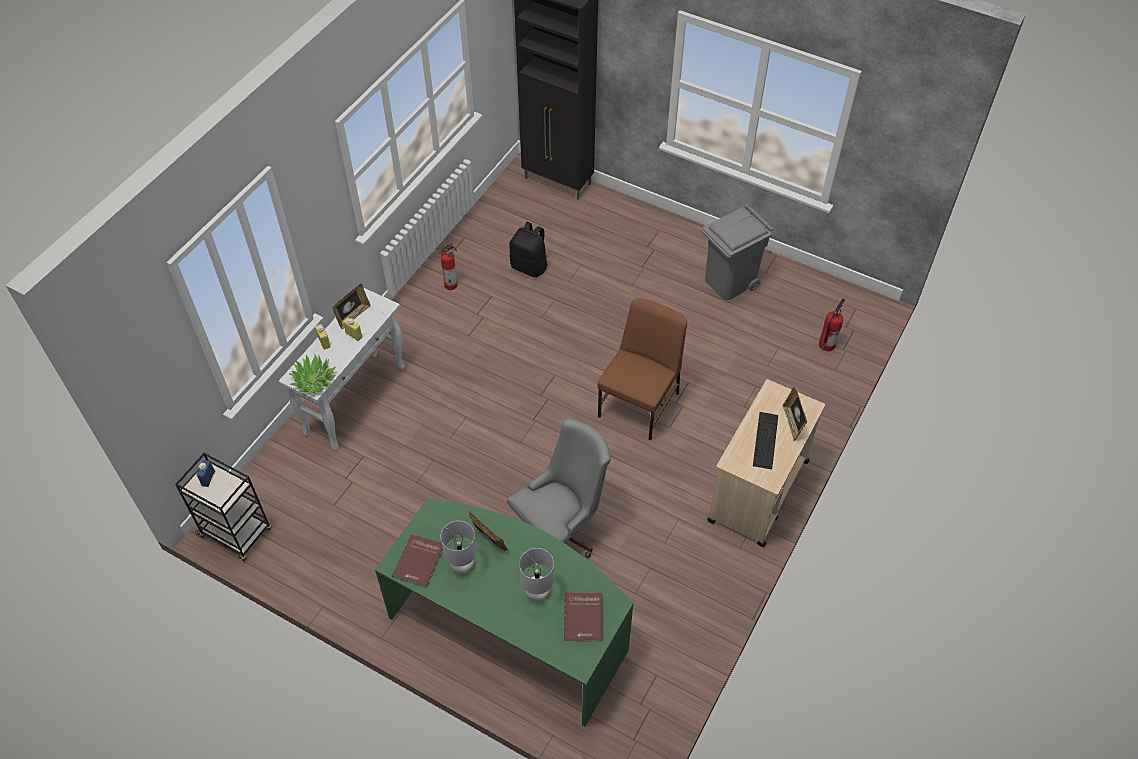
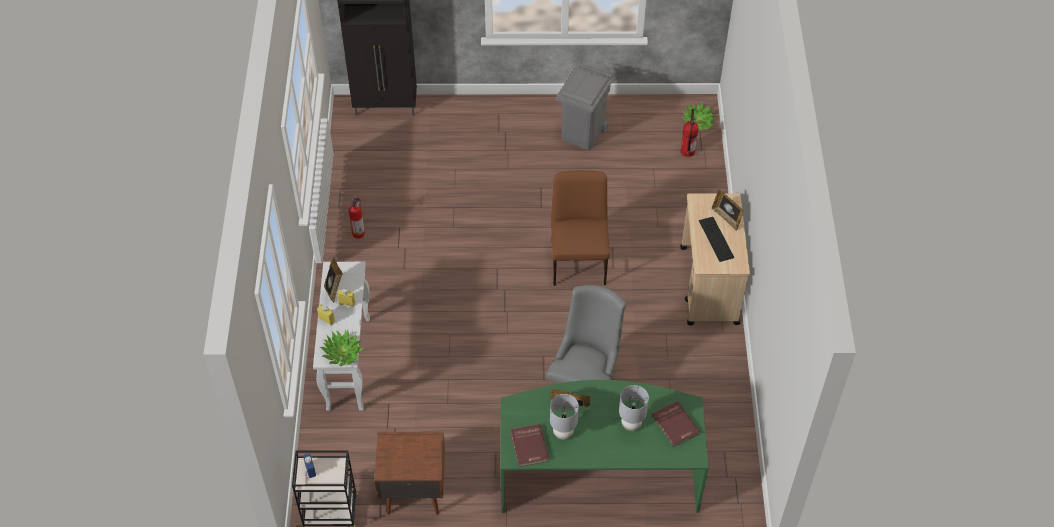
camera: 30 degrees left, 0 degrees up
black backpack [509,222,547,277] -> none
none -> brown nightstand [375,432,445,515]
none -> potted plant [681,103,717,130]

